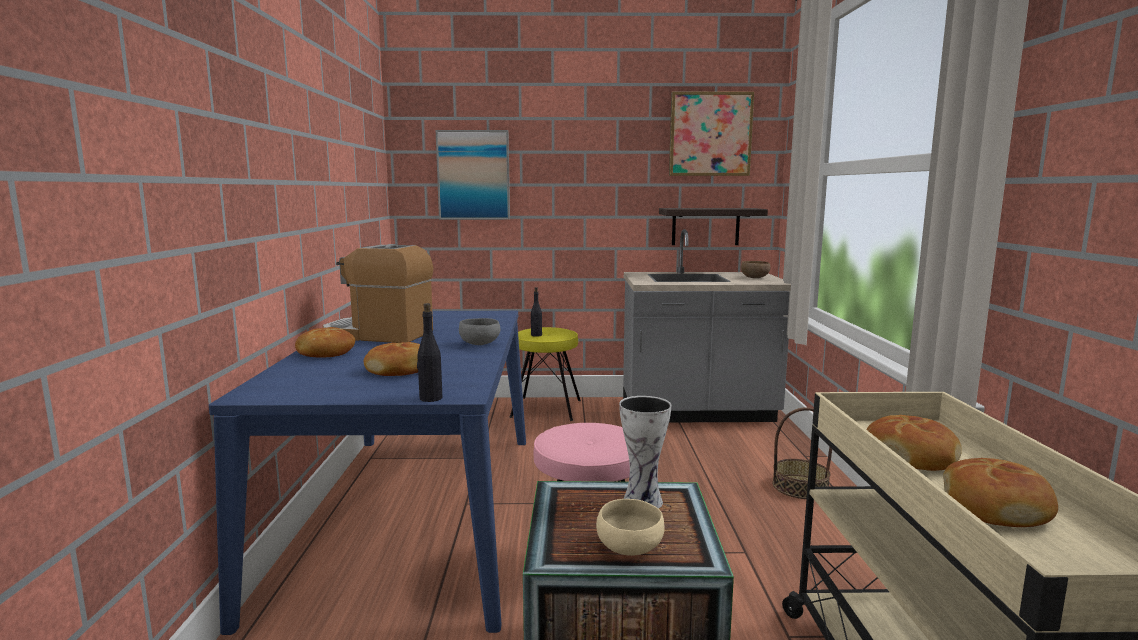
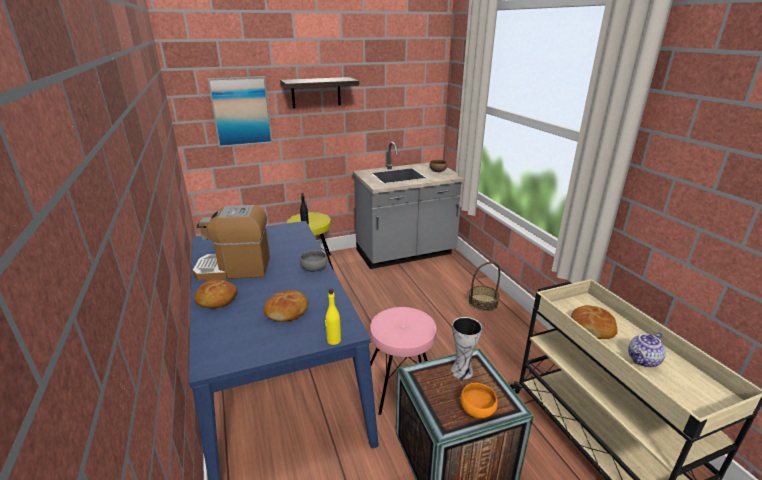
camera: 20 degrees left, 15 degrees up
black bottle [417,303,442,402] -> yellow bottle [325,288,341,345]
beige bowl [596,499,665,556] -> orange bowl [460,383,498,418]
shelf [659,208,768,245] -> shelf moved to [280,77,359,108]
picture [669,92,754,176] -> none
bread [943,458,1058,527] -> teapot [628,332,666,367]

